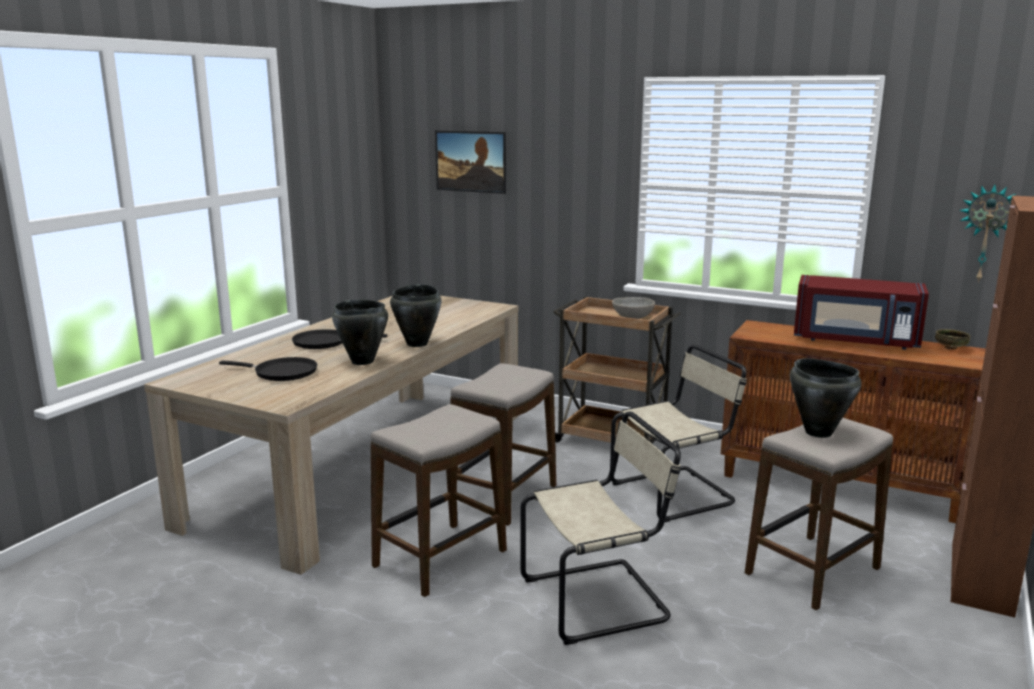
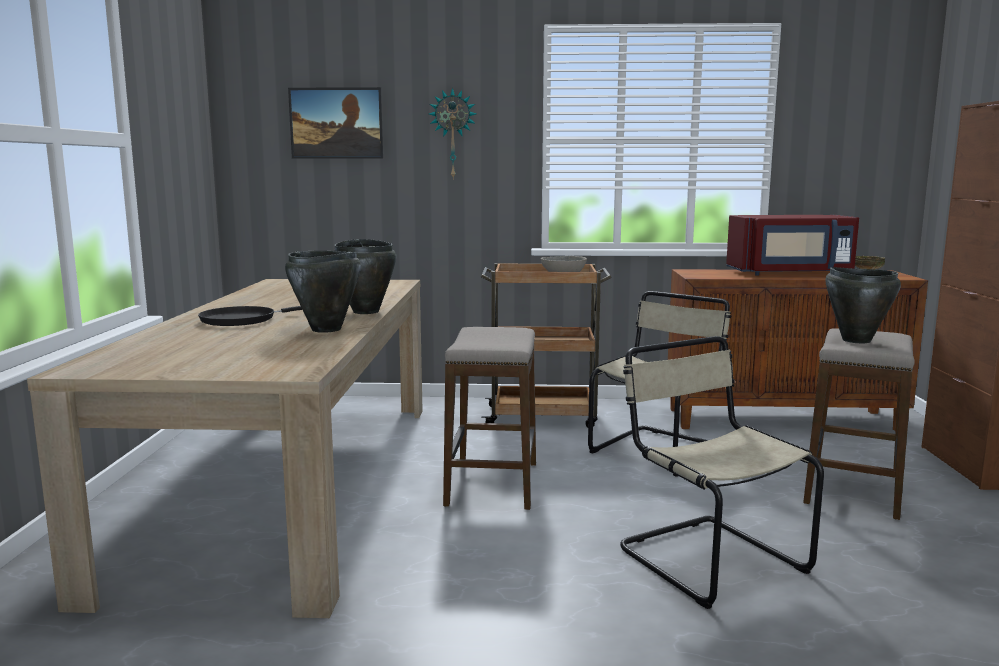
camera: 25 degrees left, 5 degrees down
black frying pan [219,357,317,381] -> none
stool [371,404,507,597] -> none
beige chair [521,412,681,645] -> beige chair turned 75 degrees counterclockwise [620,336,824,609]
wall clock [959,184,1016,283] -> wall clock moved to [429,88,477,180]

